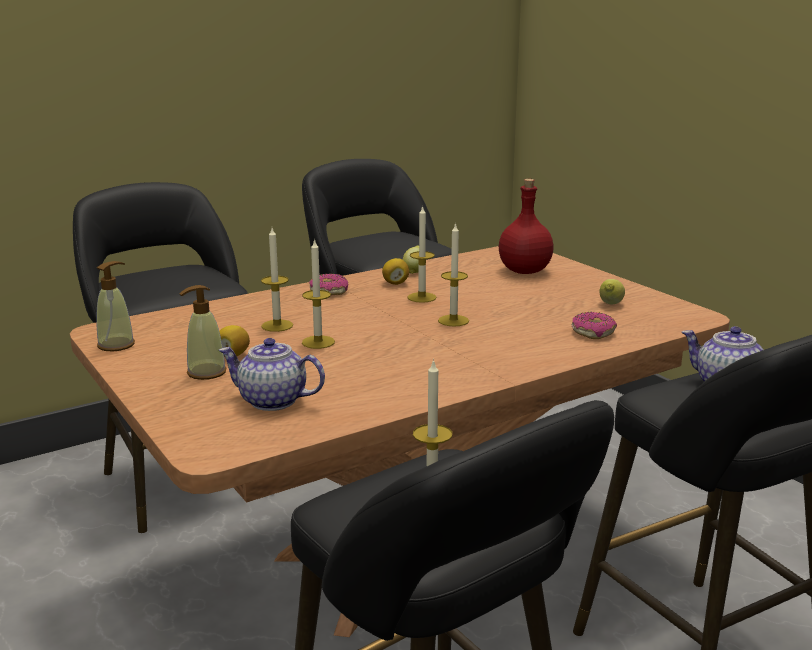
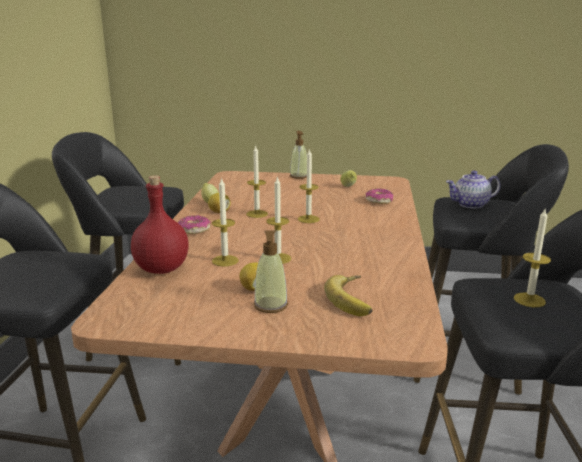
camera: 50 degrees left, 0 degrees up
soap dispenser [96,261,135,351] -> soap dispenser moved to [290,131,307,179]
teapot [219,338,325,411] -> banana [324,275,372,316]
red bottle [499,179,554,274] -> red bottle moved to [131,175,189,274]

